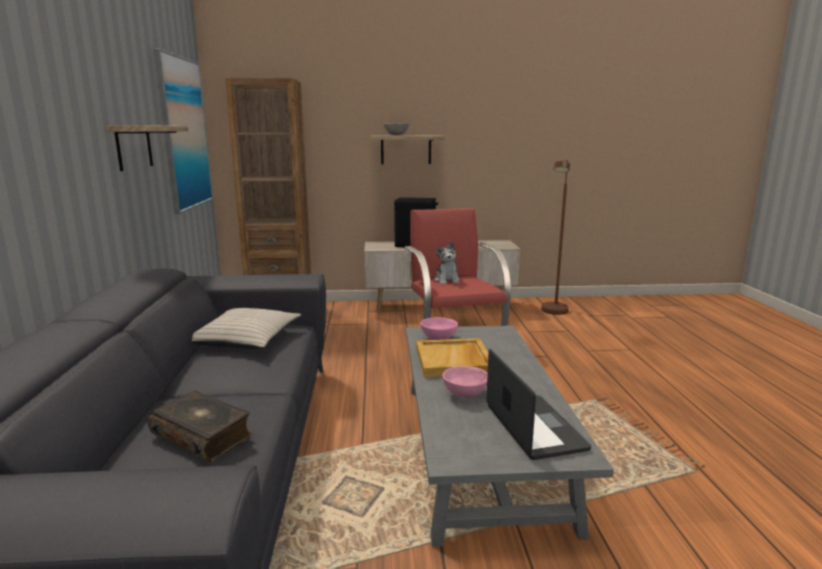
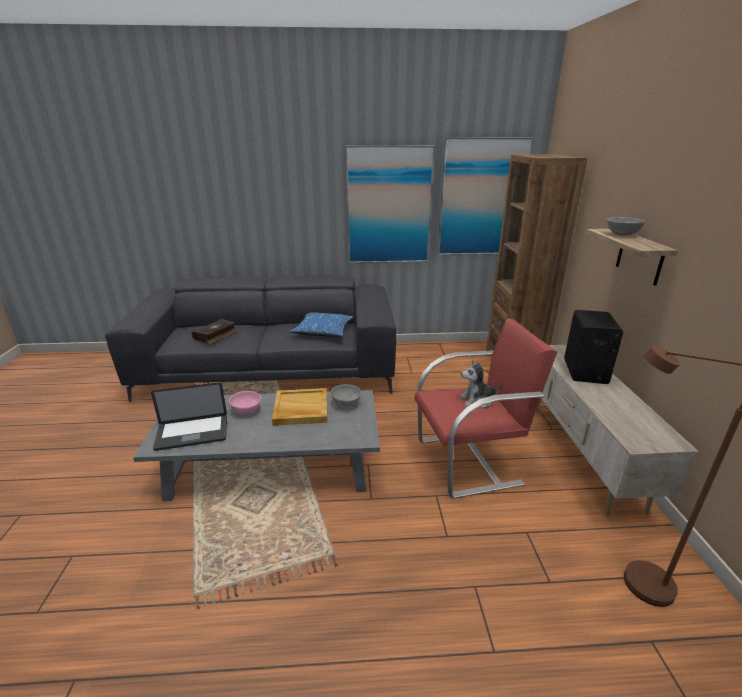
camera: 90 degrees right, 10 degrees up
shelf [106,125,188,171] -> picture [346,145,435,264]
beige pillow [192,308,302,349] -> blue pillow [290,313,353,337]
pink bowl [421,317,458,340] -> grey bowl [331,384,361,407]

